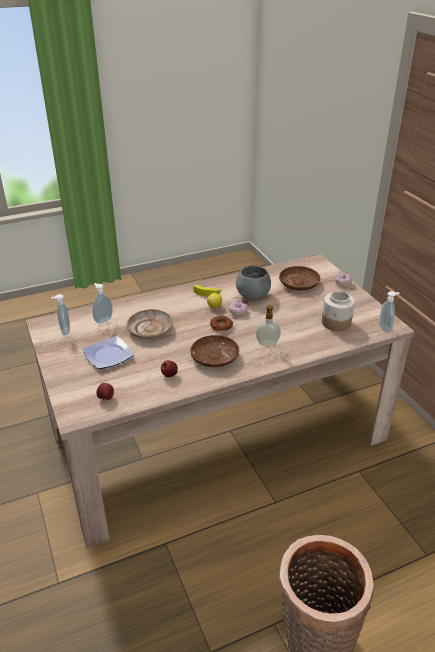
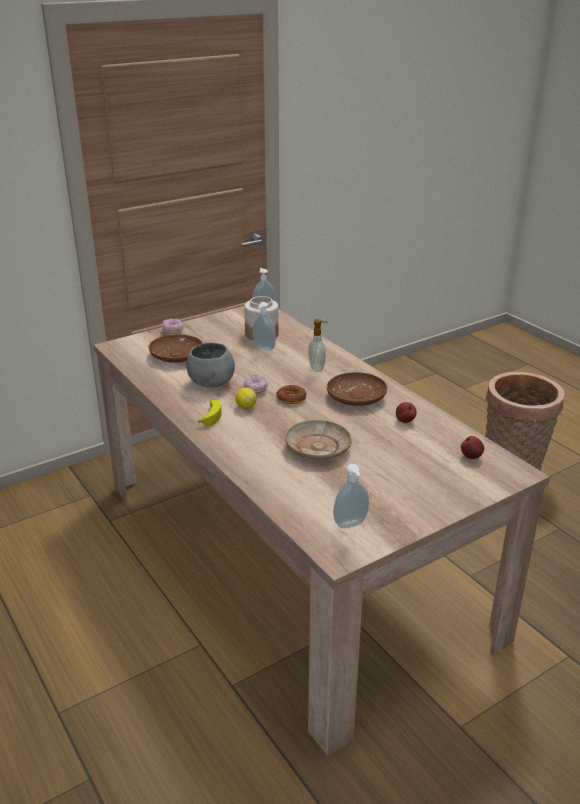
camera: 100 degrees left, 5 degrees down
plate [83,336,134,369] -> none
soap dispenser [92,283,113,324] -> soap dispenser moved to [253,302,276,351]

